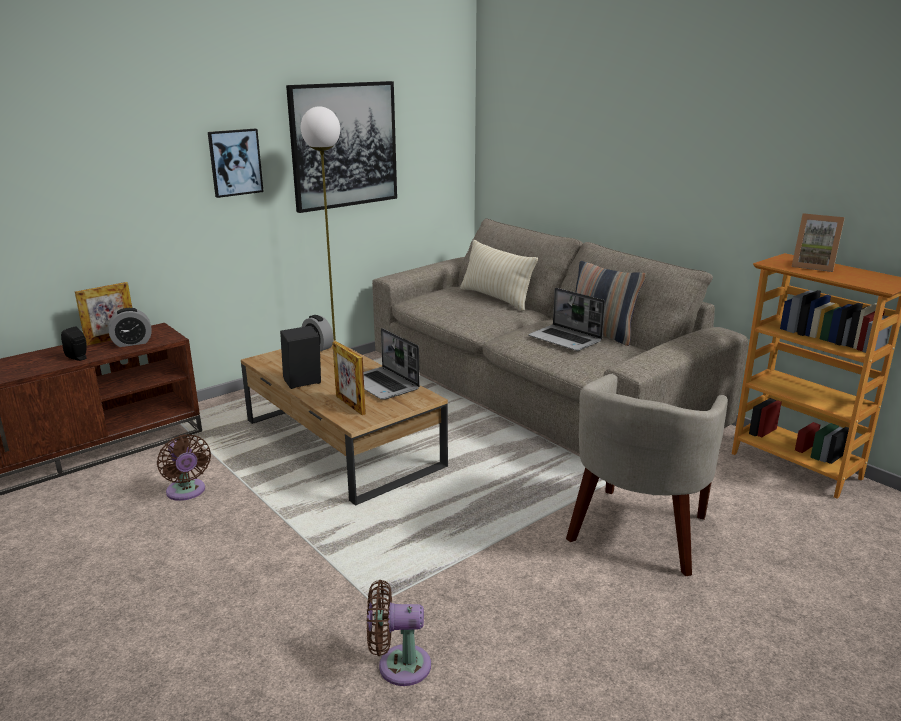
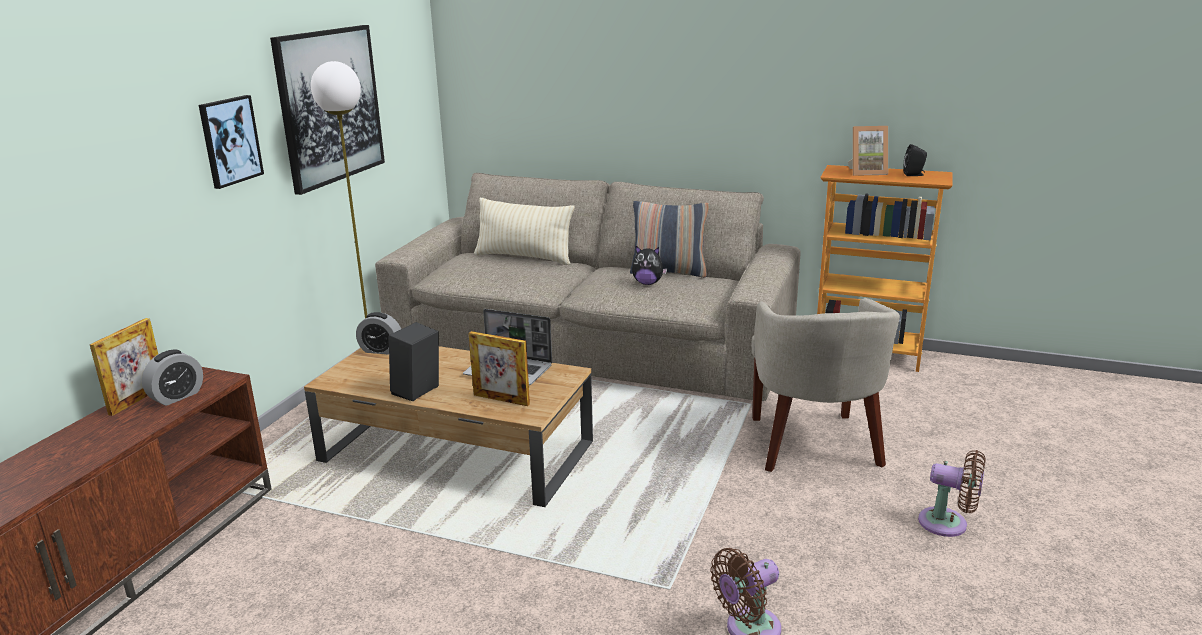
camera: 30 degrees left, 0 degrees up
black speaker [61,326,87,361] -> black speaker moved to [903,144,927,176]
brown fan [157,434,211,501] -> brown fan moved to [918,450,986,537]
laptop [528,288,605,351] -> plush toy [632,246,667,285]

